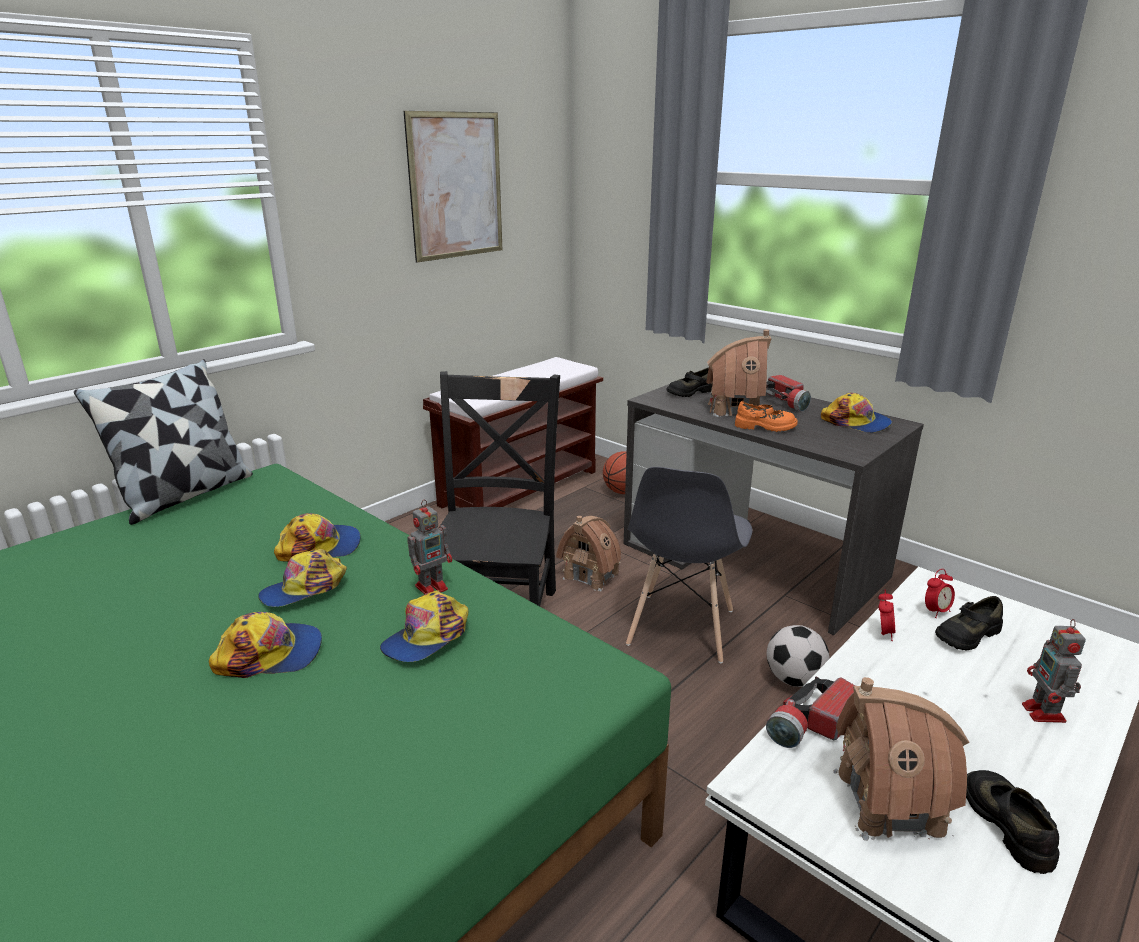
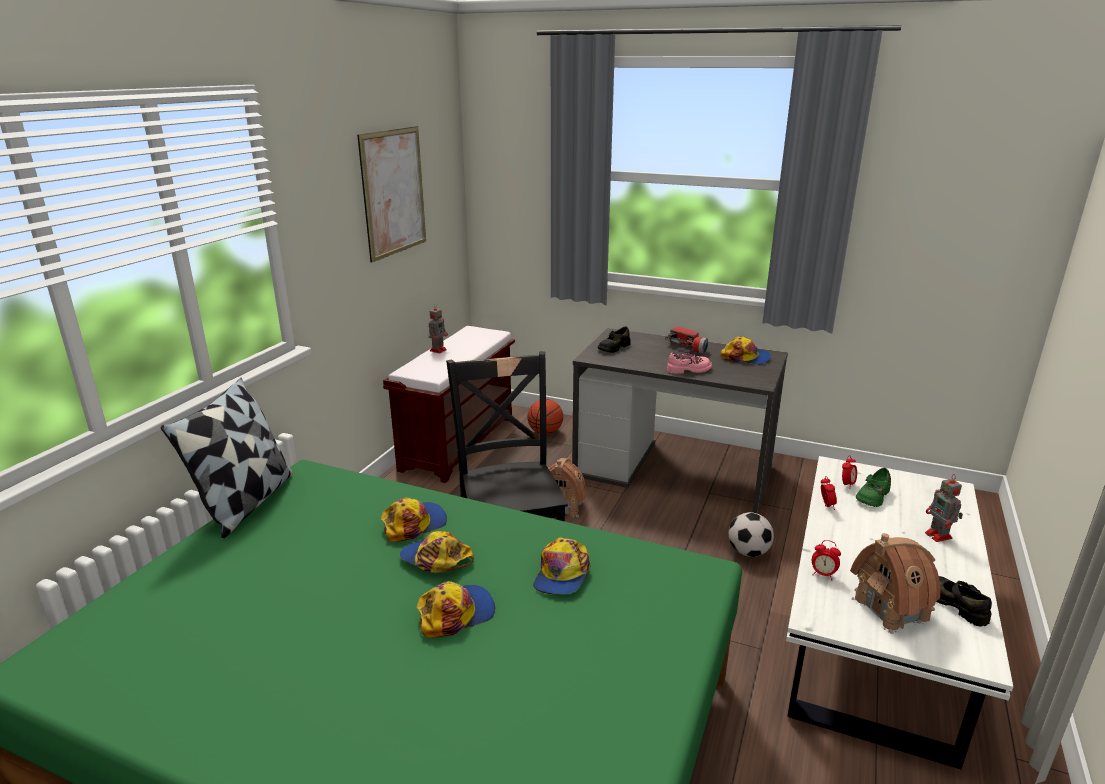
camera: 20 degrees left, 0 degrees up
cap [258,549,347,607] -> cap turned 90 degrees clockwise [399,531,474,573]
toy robot [407,500,452,594] -> toy robot moved to [429,304,448,353]
grey chair [626,467,752,663] -> none
toy house [706,329,772,417] -> none
orange shoe [735,401,798,432] -> pink shoe [667,353,712,374]
flashlight [766,676,855,748] -> alarm clock [812,540,841,580]
black shoe [935,596,1003,650] -> green shoe [856,468,891,507]

